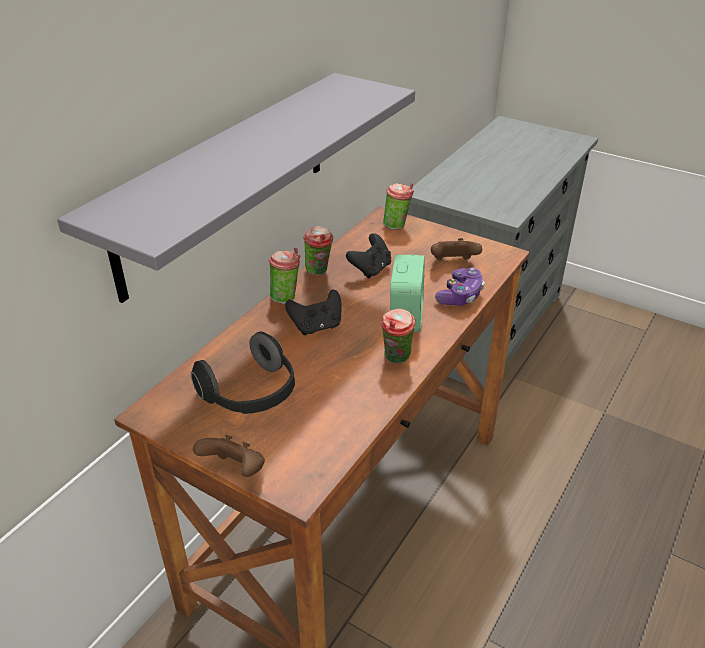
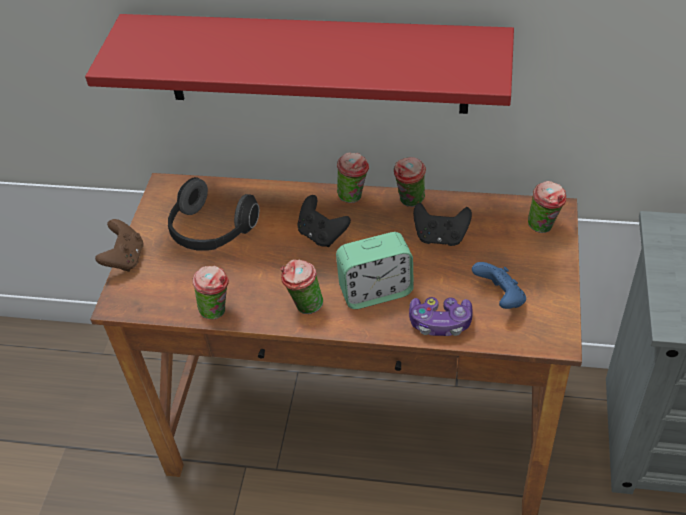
camera: 70 degrees right, 10 degrees up
grey shelf [57,73,415,303] -> red shelf [85,14,514,114]
brown game controller [431,238,482,260] -> blue game controller [472,262,526,309]
none -> cup [192,266,229,319]

